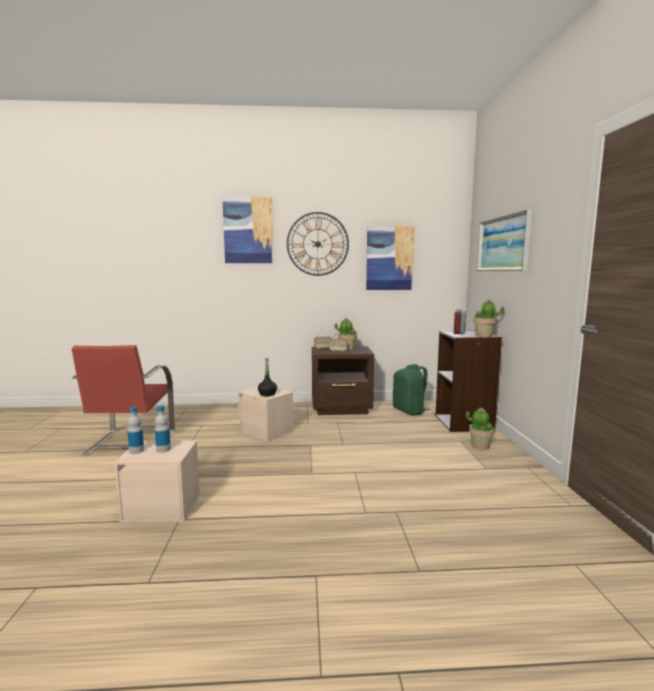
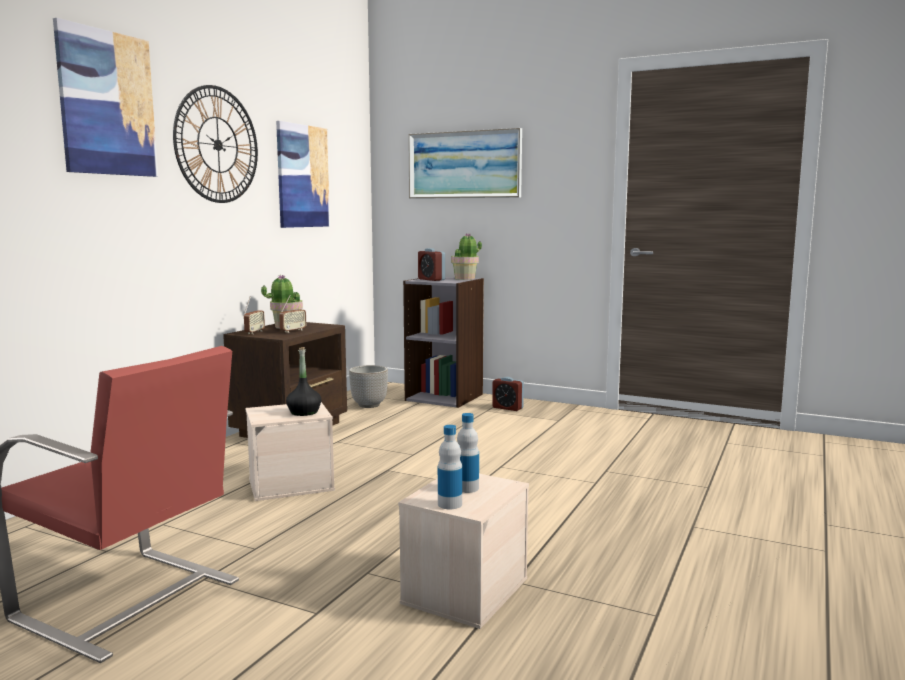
camera: 60 degrees left, 0 degrees up
green backpack [393,364,430,416] -> planter [349,365,388,408]
potted plant [466,407,495,449] -> alarm clock [492,377,524,411]

